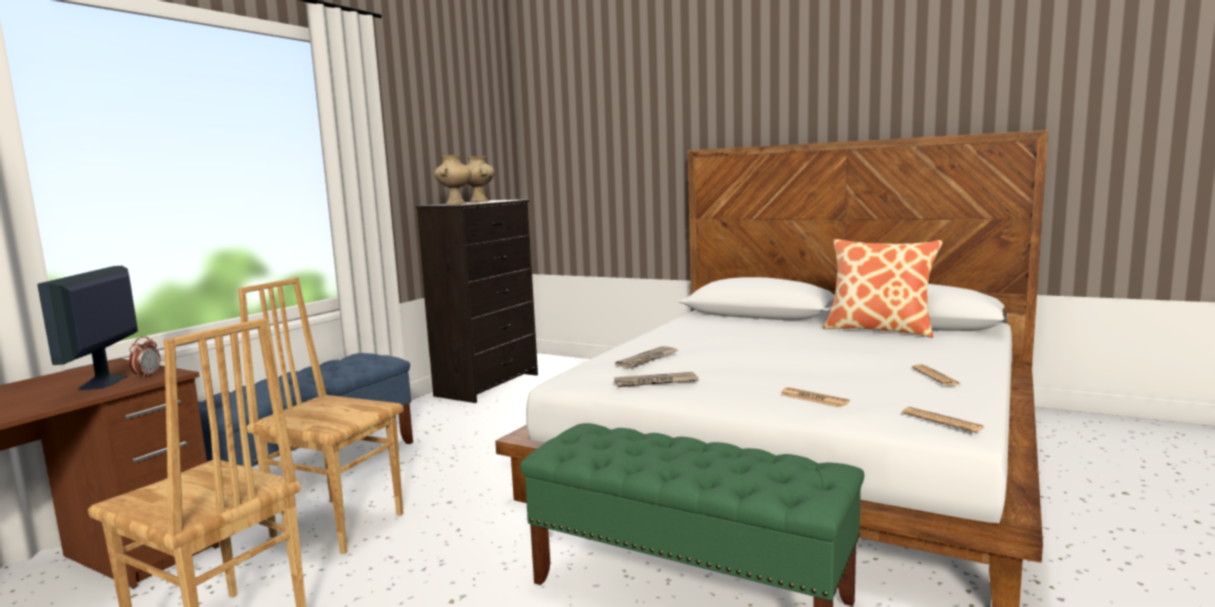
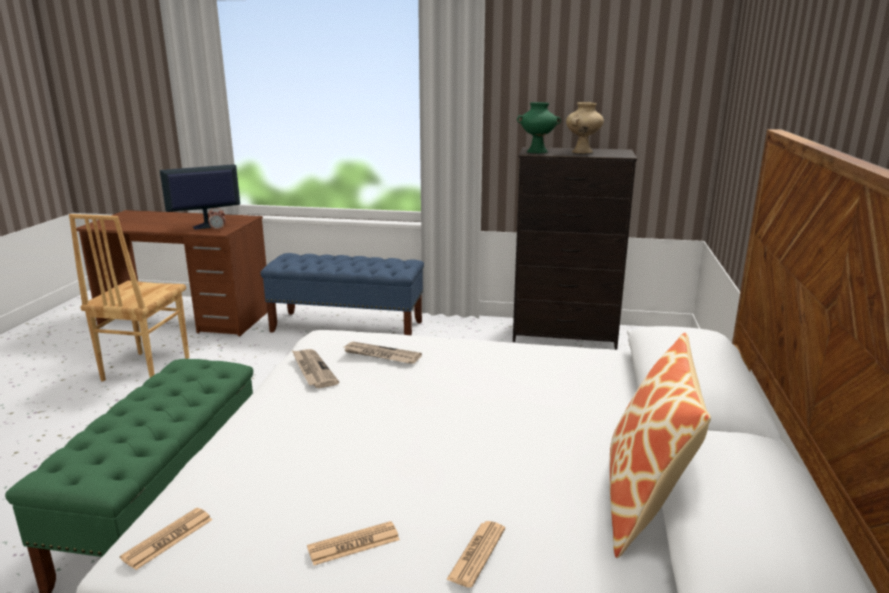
camera: 70 degrees right, 10 degrees up
brown chair [238,278,403,554] -> none
beige vase [434,155,472,205] -> green vase [517,102,561,153]
newspaper [780,387,850,407] -> newspaper moved to [446,521,505,588]

